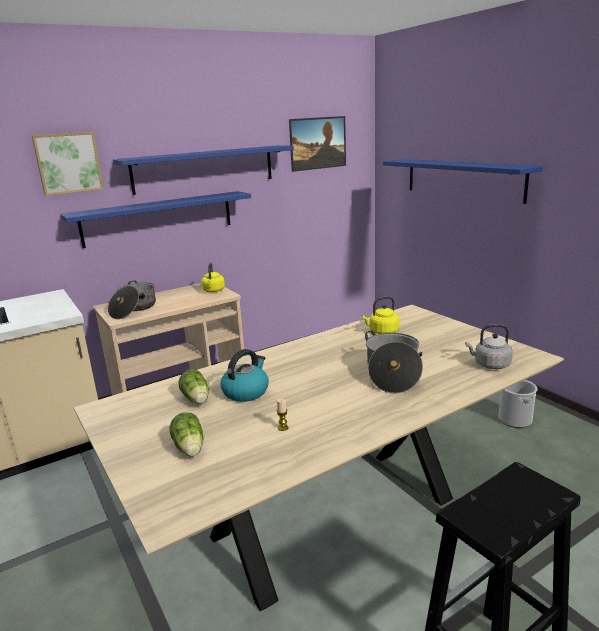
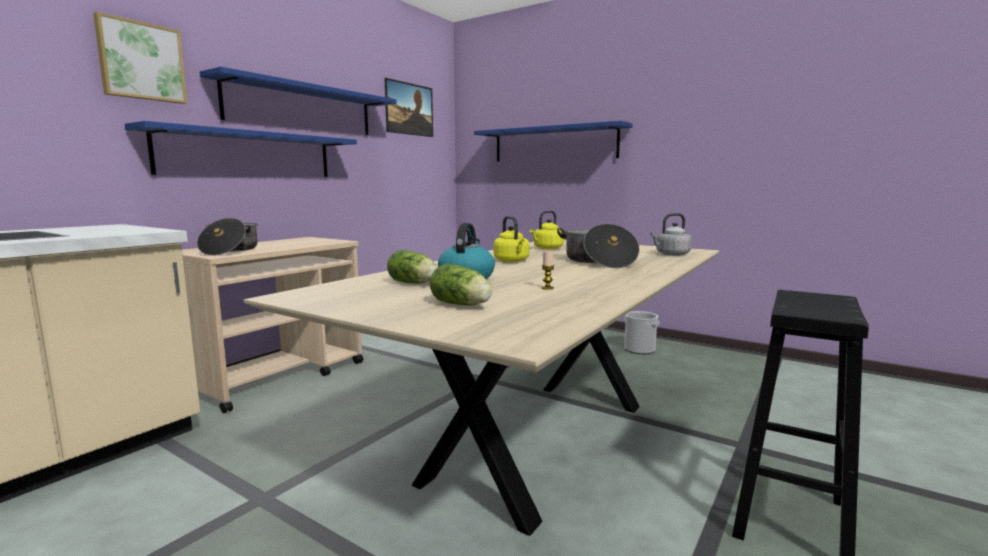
camera: 25 degrees left, 10 degrees down
yellow kettle [201,263,225,292] -> yellow kettle moved to [494,216,529,262]

